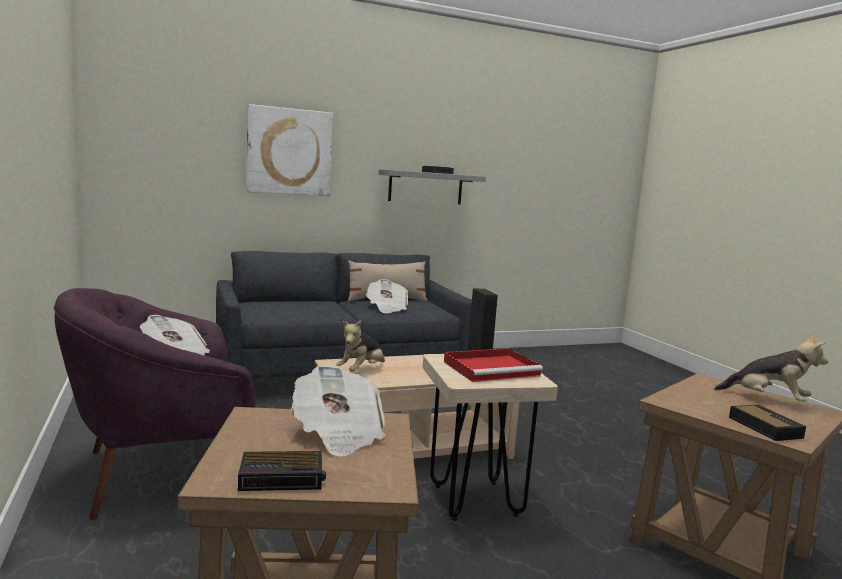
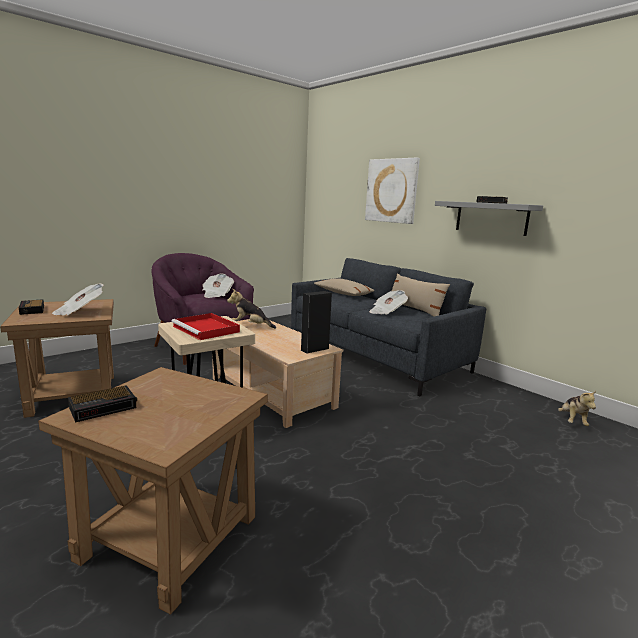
camera: 70 degrees right, 5 degrees up
plush toy [714,334,828,402] -> plush toy moved to [558,391,596,426]
none -> beige pillow [314,278,374,296]

